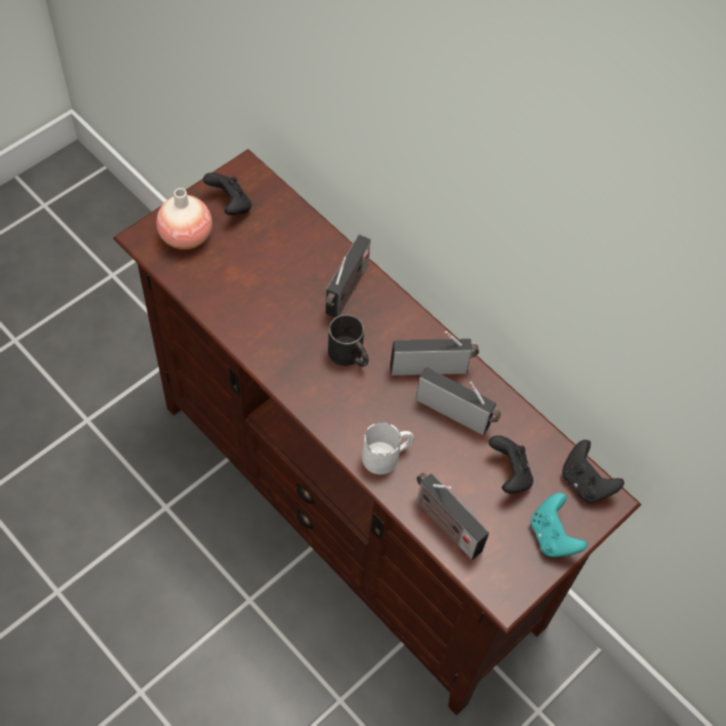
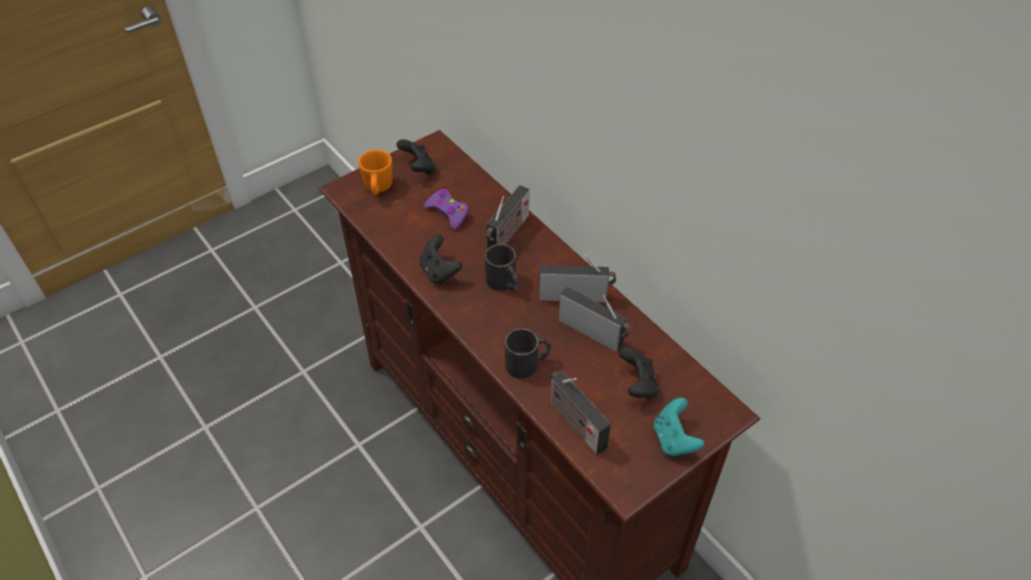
camera: 10 degrees right, 10 degrees down
vase [156,188,212,250] -> orange mug [358,149,392,195]
white mug [362,422,414,475] -> black mug [505,329,552,379]
black game controller [562,440,624,503] -> black game controller moved to [420,235,462,284]
none -> purple game controller [424,189,469,230]

